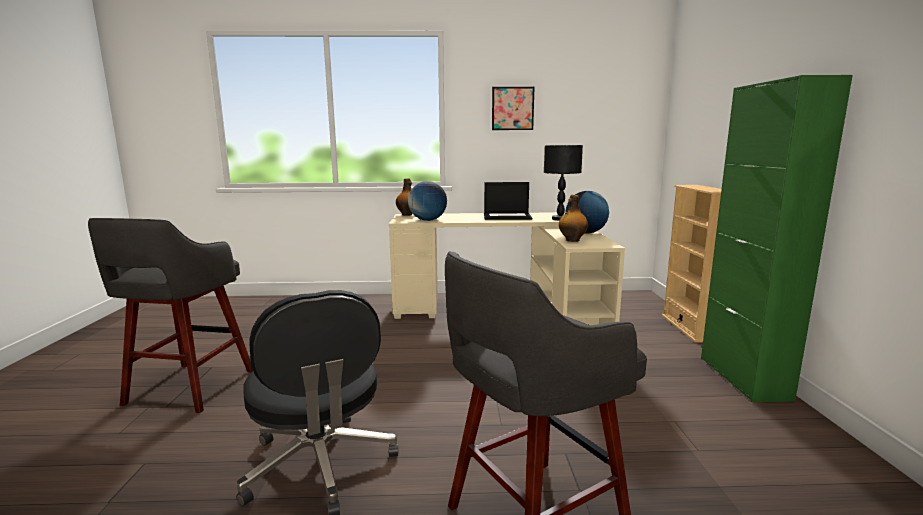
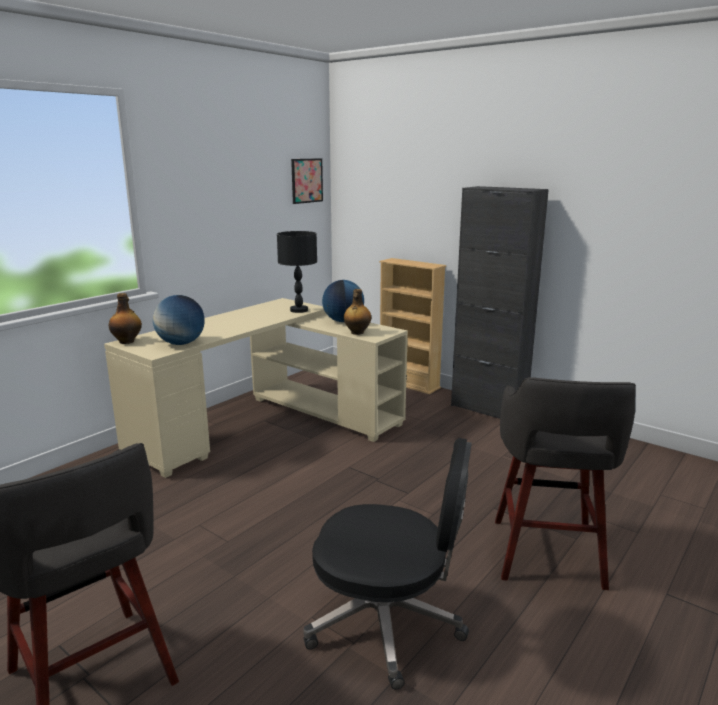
camera: 50 degrees left, 5 degrees up
laptop [484,182,533,220] -> none
picture [492,87,534,130] -> picture moved to [291,158,323,204]
green cabinet [701,75,853,402] -> black cabinet [451,186,549,419]

